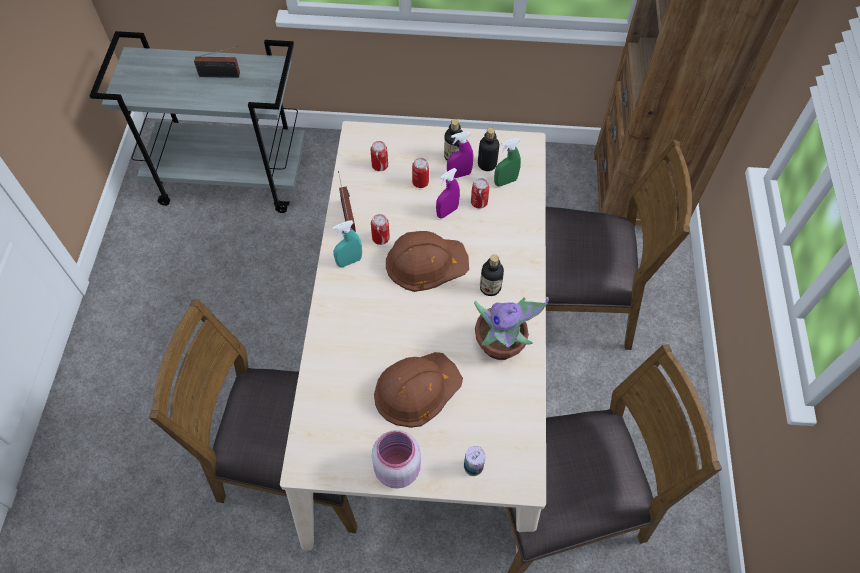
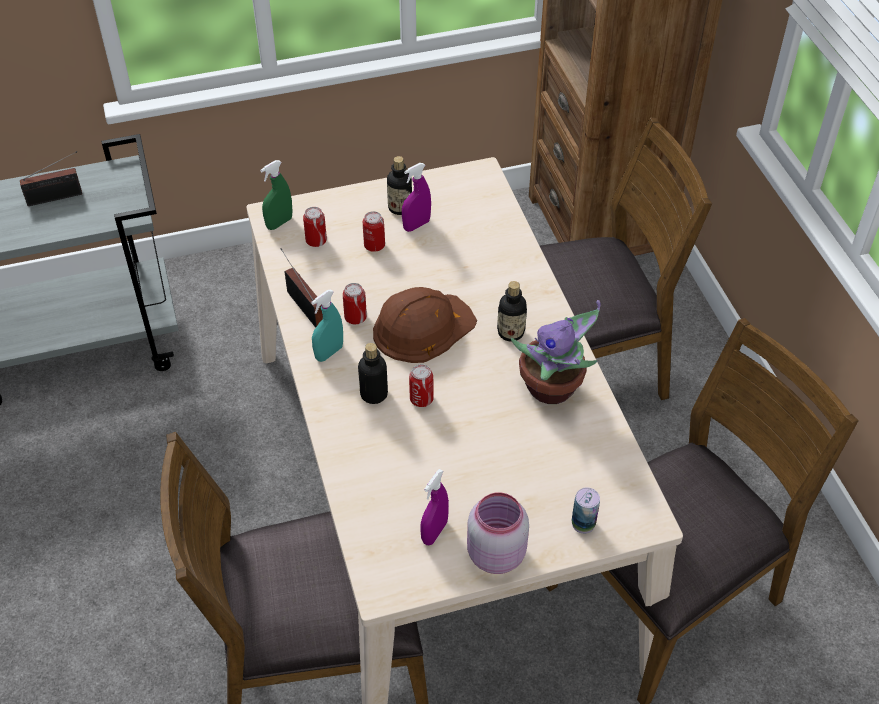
camera: 20 degrees left, 10 degrees down
brown hard hat [374,352,463,428] -> none
purple spray bottle [436,168,460,218] -> purple spray bottle moved to [420,469,449,545]
can [471,178,489,209] -> can moved to [409,364,434,407]
bottle [478,128,500,171] -> bottle moved to [358,343,388,404]
green spray bottle [494,138,521,186] -> green spray bottle moved to [260,160,292,230]

